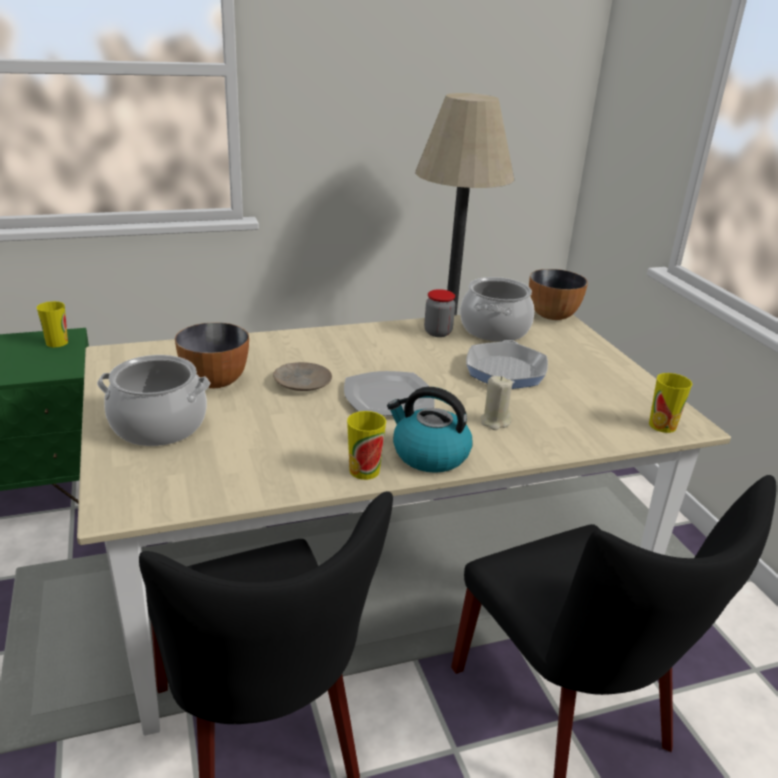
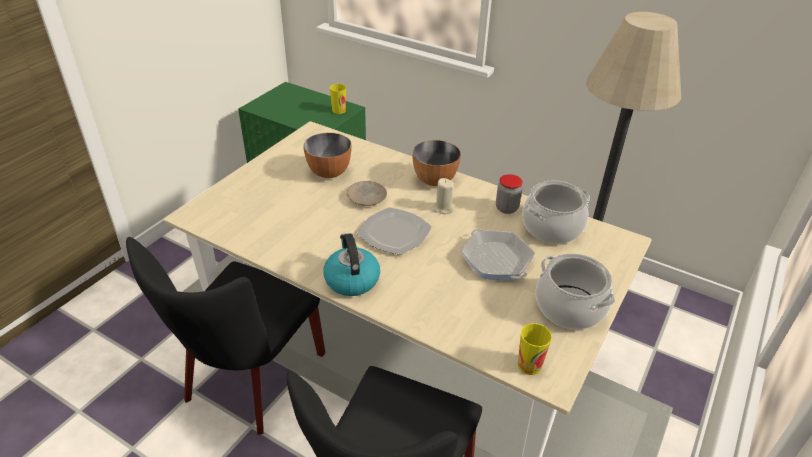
camera: 50 degrees right, 10 degrees up
cooking pot [97,355,210,446] -> cooking pot moved to [536,253,615,329]
cup [347,411,386,480] -> none
frying pan [466,340,548,389] -> frying pan turned 90 degrees counterclockwise [461,229,535,280]
beige candle [481,376,513,430] -> beige candle moved to [433,178,454,214]
bowl [529,269,588,320] -> bowl moved to [412,140,461,186]

